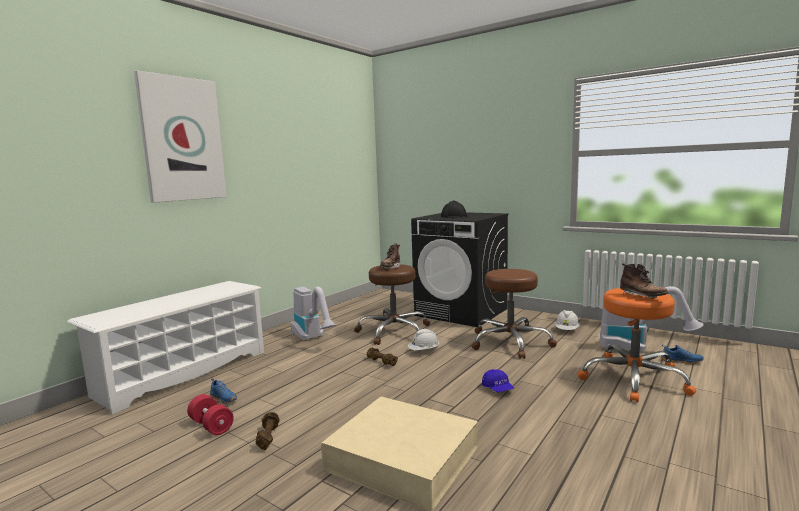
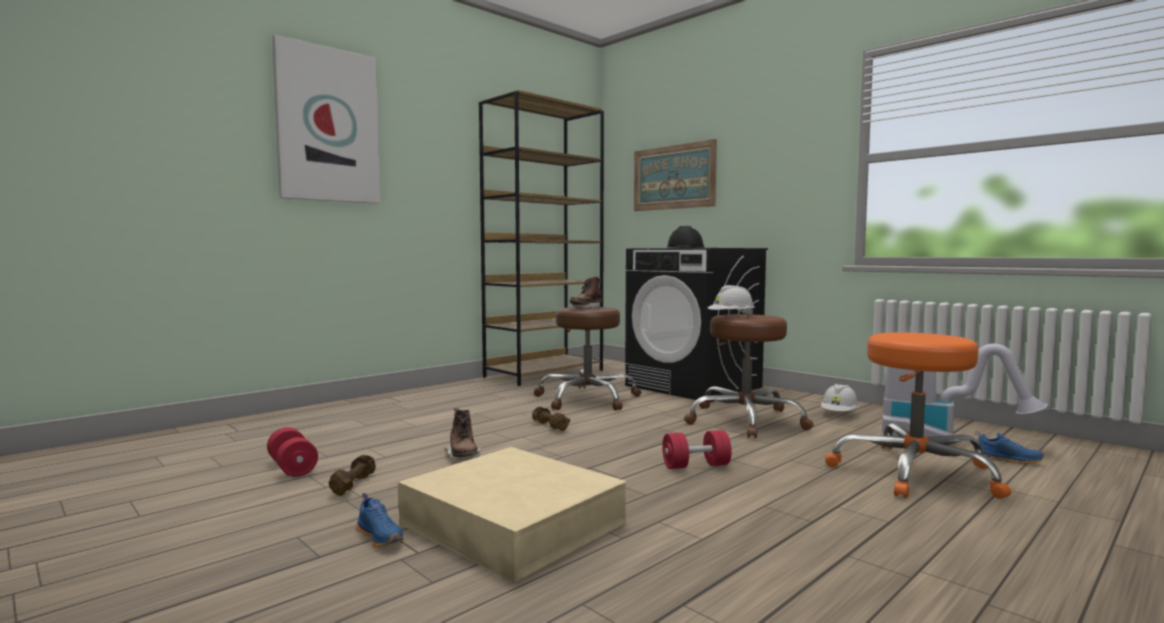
camera: 10 degrees right, 5 degrees down
white shoe rack [67,281,264,414] -> none
blue shoe [210,378,237,404] -> blue shoe moved to [356,493,404,547]
vacuum cleaner [291,287,337,341] -> none
white hard hat [408,329,439,350] -> white hard hat moved to [708,285,755,317]
blue cap [482,369,514,392] -> red dumbbell [662,430,732,469]
brown boot [620,263,669,299] -> brown boot moved to [445,408,480,460]
none -> brown bookcase [479,90,604,386]
none -> picture [634,139,717,211]

